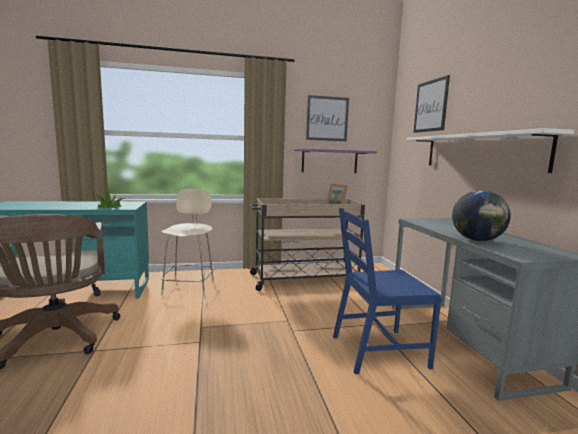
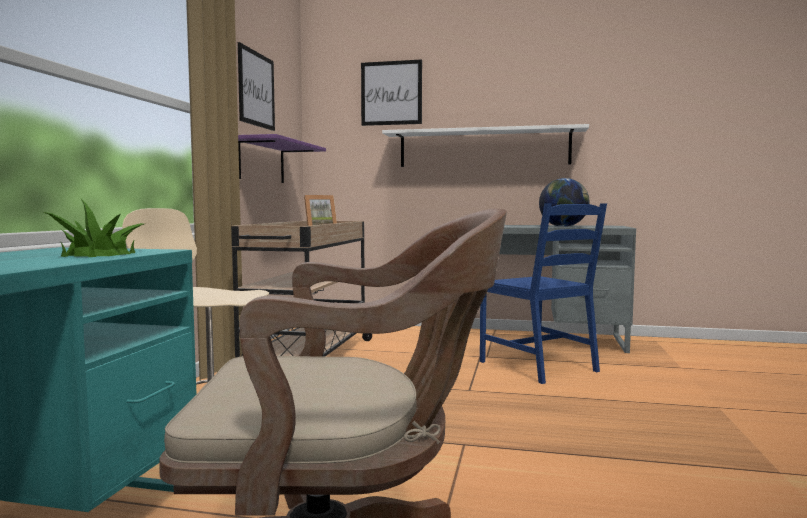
camera: 65 degrees left, 5 degrees down
blue chair [333,208,442,374] -> blue chair turned 45 degrees counterclockwise [480,203,607,384]

